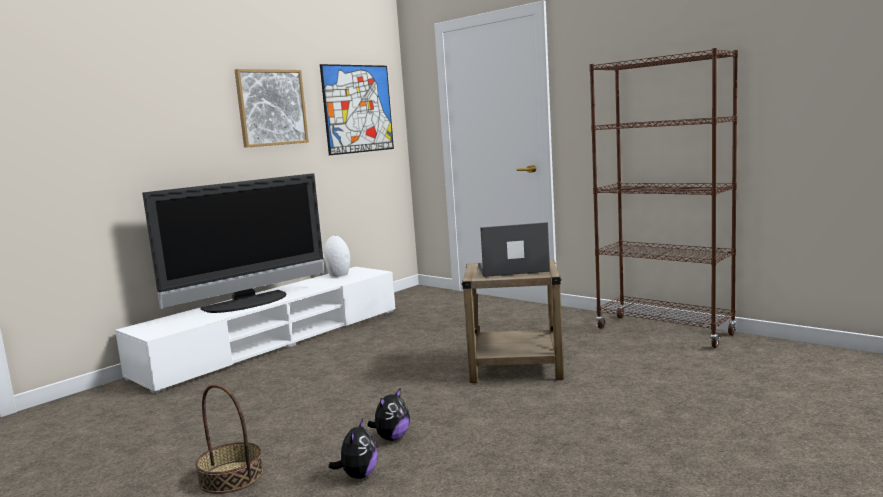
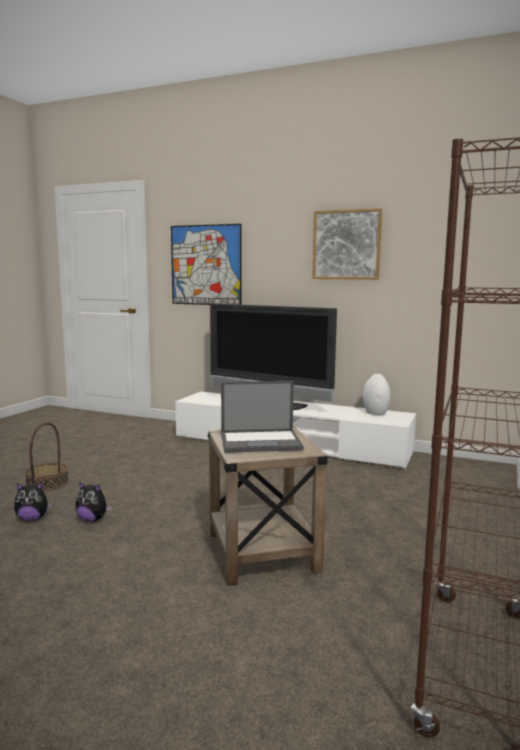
camera: 70 degrees right, 0 degrees up
picture [320,64,394,155] -> picture moved to [171,224,242,305]
laptop [478,222,550,277] -> laptop turned 105 degrees clockwise [221,381,304,453]

